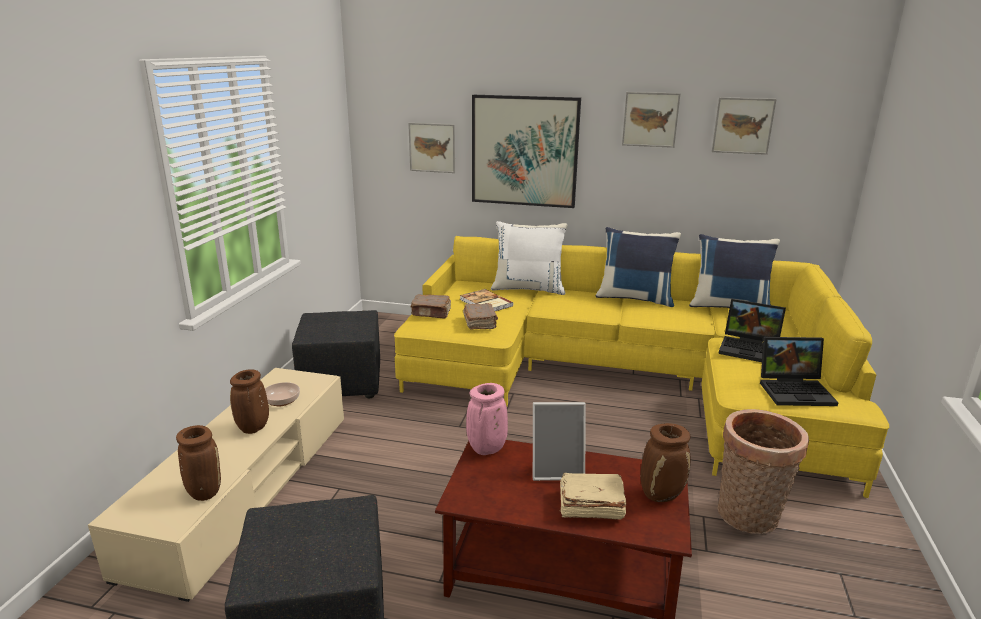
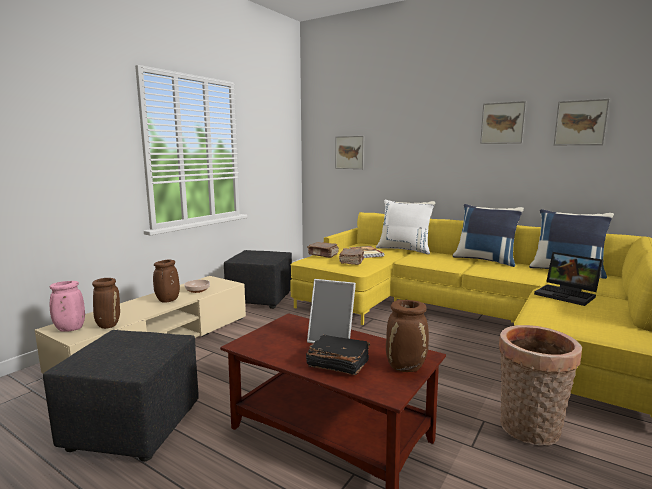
camera: 20 degrees right, 10 degrees down
pink vase [466,383,508,455] -> pink vase moved to [50,281,85,332]
picture [472,95,581,208] -> none
beige book [559,473,626,520] -> black book [306,335,370,375]
laptop [760,337,839,406] -> none

